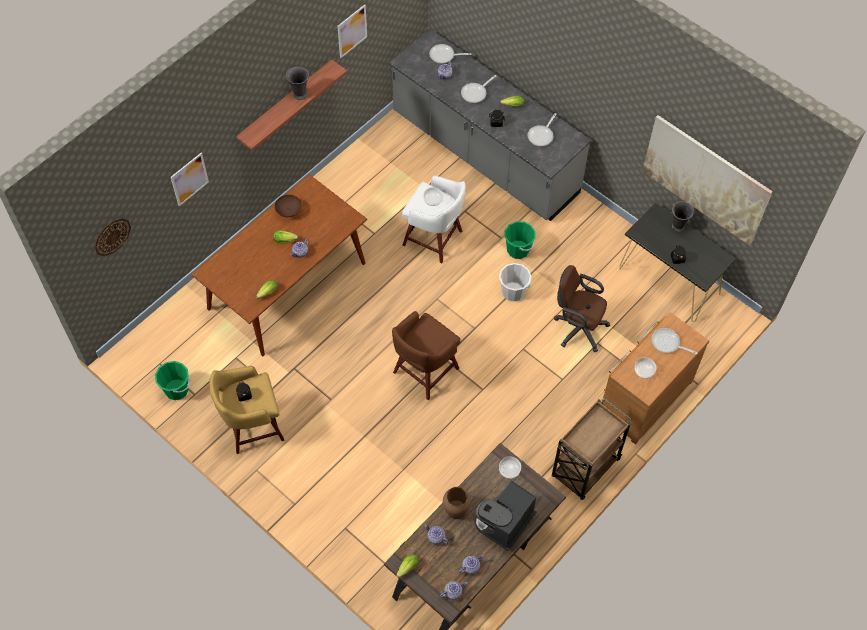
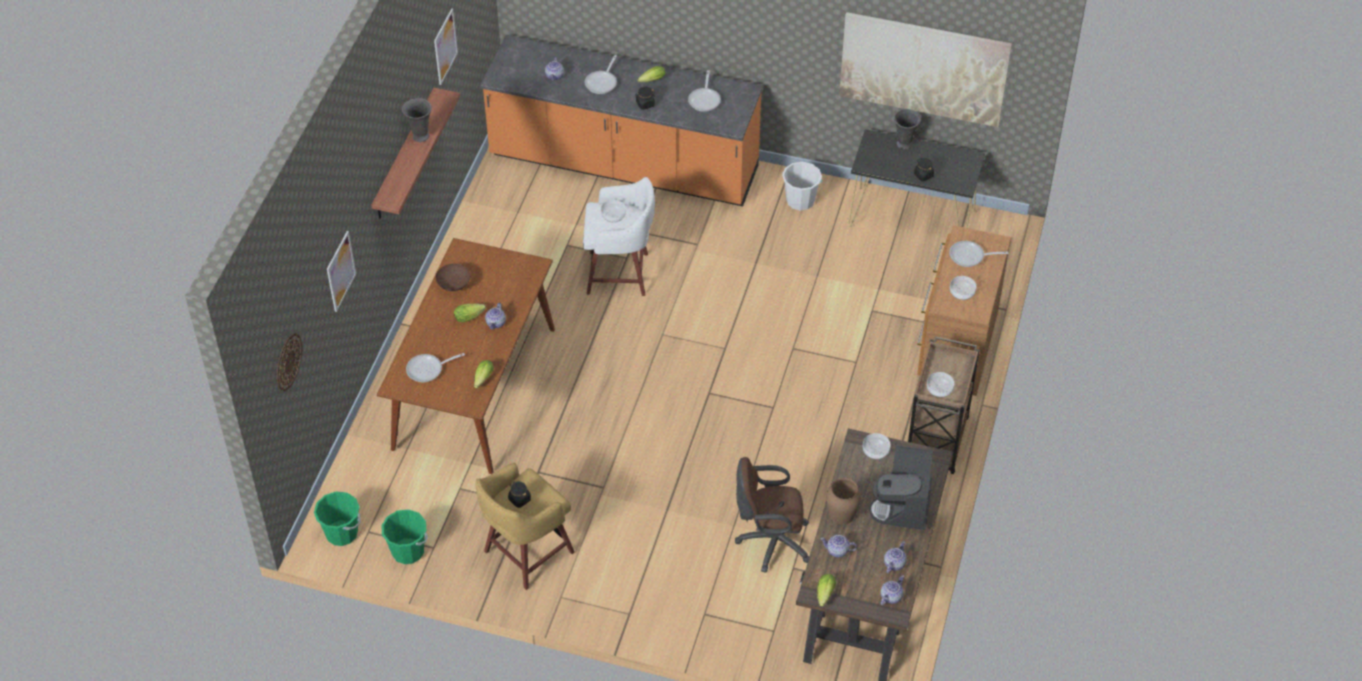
camera: 25 degrees left, 10 degrees down
grey counter [389,29,591,221] -> orange counter [480,35,763,206]
brown stool [392,311,460,400] -> none
frying pan [429,44,472,64] -> frying pan moved to [406,353,465,382]
white bucket [499,263,532,301] -> white bucket moved to [782,162,823,210]
green bucket [504,221,536,259] -> green bucket moved to [314,492,361,546]
brown office chair [554,265,610,352] -> brown office chair moved to [735,457,809,573]
none -> bowl [927,372,954,397]

